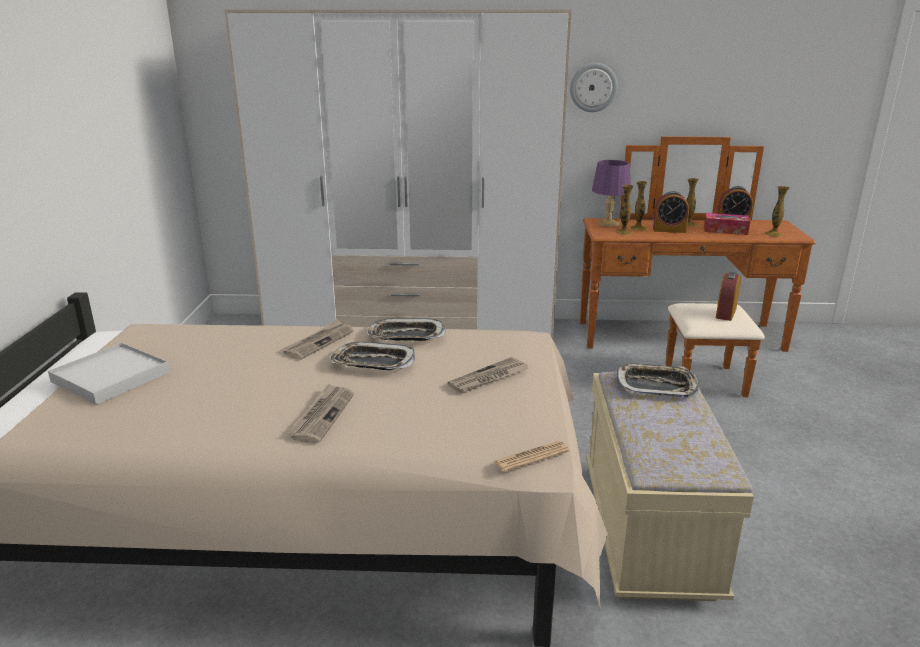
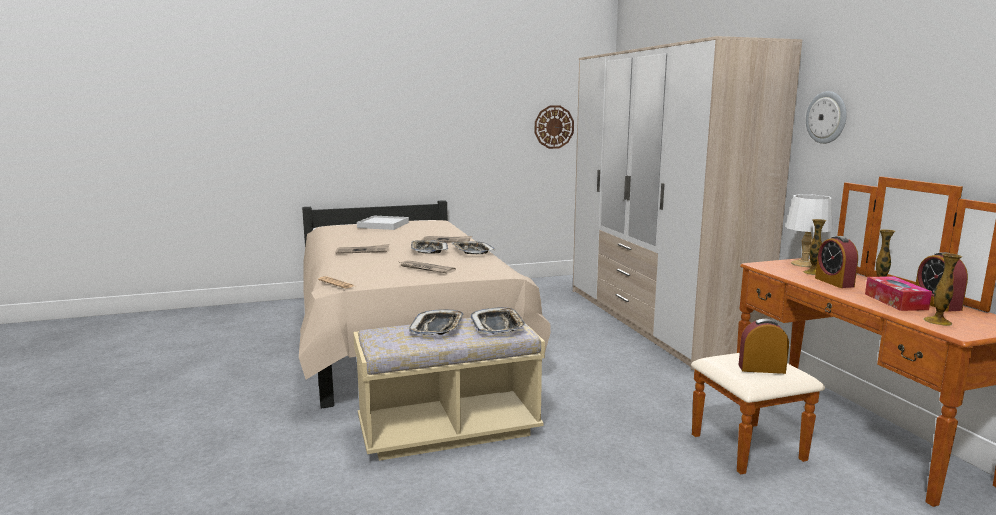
camera: 70 degrees right, 10 degrees down
purple table lamp [592,160,631,227] -> white table lamp [785,194,832,268]
vase [616,185,634,235] -> none
none -> tray [409,309,464,335]
none -> wall clock [535,106,574,149]

